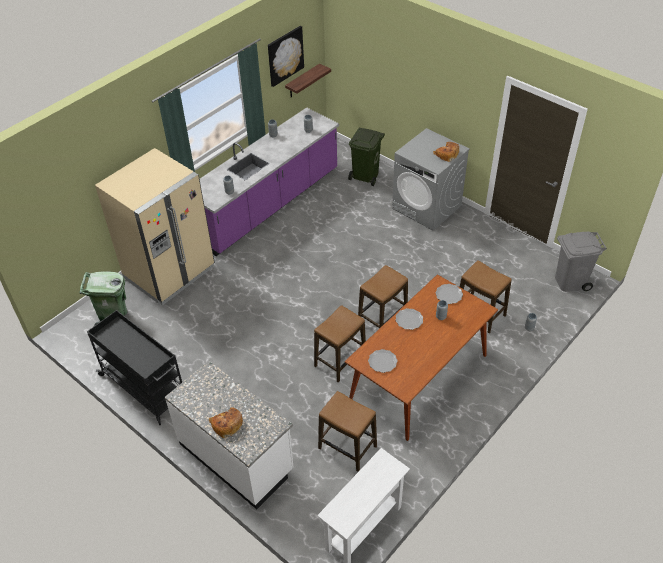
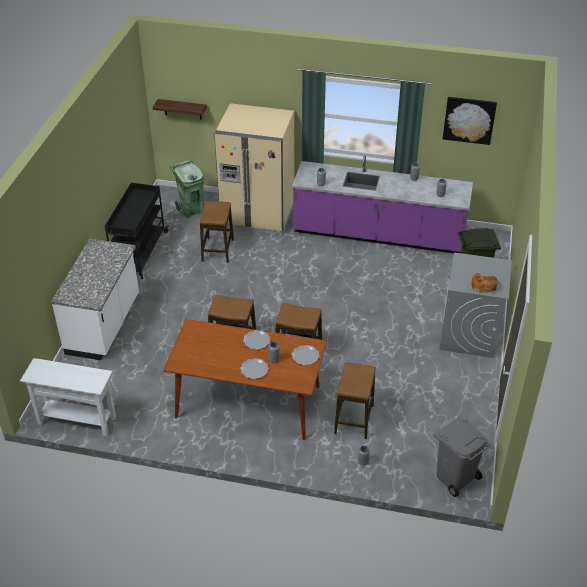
camera: 60 degrees right, 5 degrees down
bread [209,407,243,438] -> none
shelf [285,63,331,97] -> shelf moved to [153,99,207,120]
stool [318,391,377,472] -> stool moved to [200,201,234,263]
plate [368,349,398,373] -> plate moved to [240,358,269,379]

